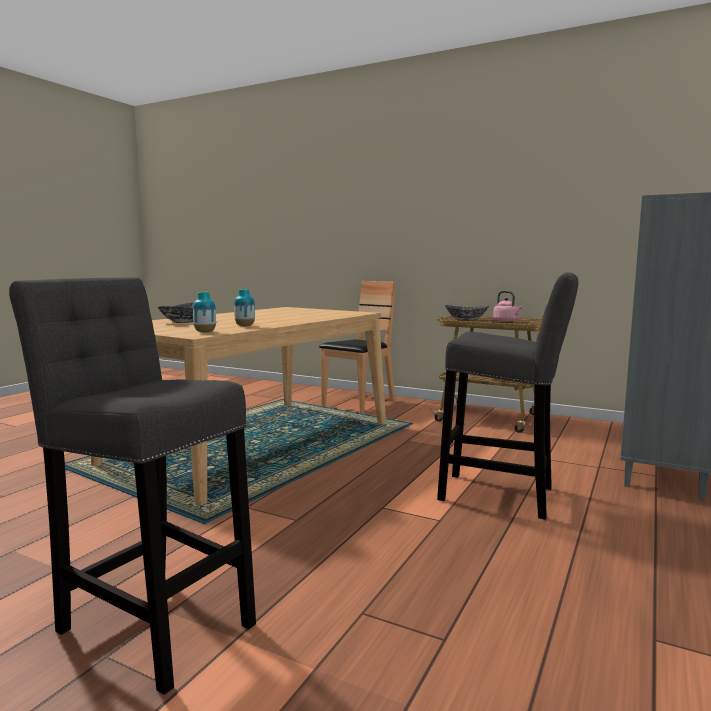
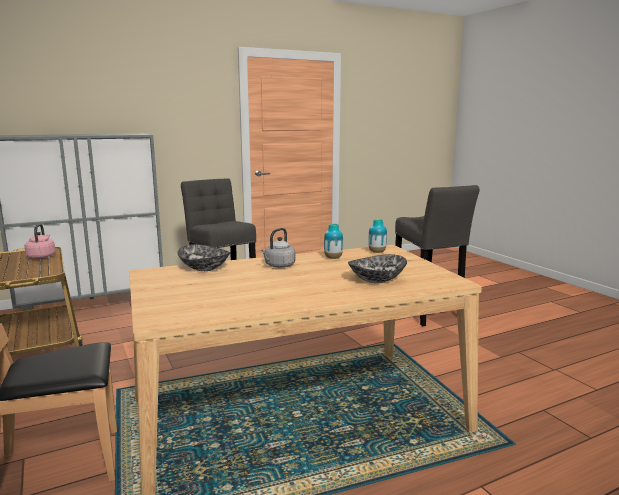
camera: 145 degrees left, 5 degrees up
bowl [445,305,489,321] -> bowl moved to [177,244,230,271]
none -> grey kettle [261,228,295,268]

